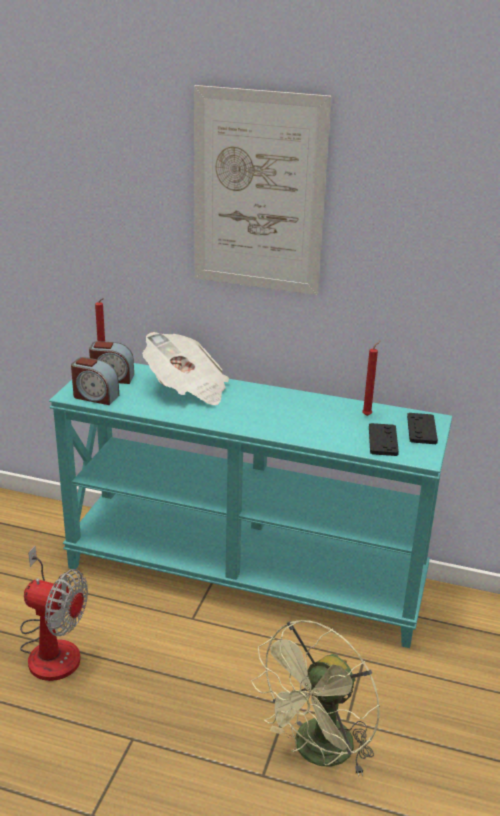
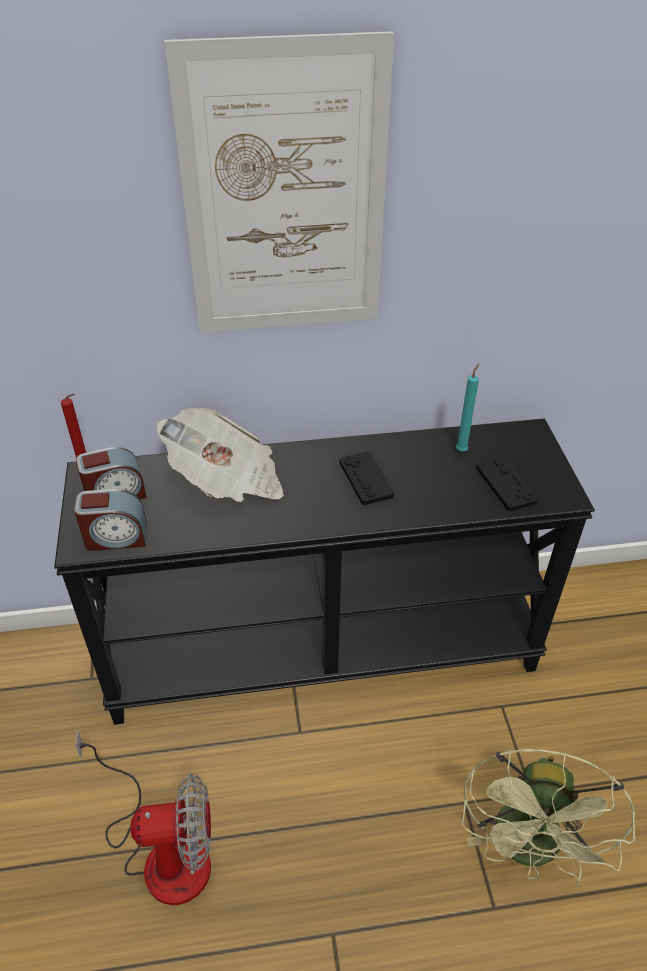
camera: 25 degrees left, 15 degrees up
turquoise console table [49,363,452,648] -> black console table [54,418,595,725]
red candle [362,341,381,416] -> turquoise candle [456,363,479,451]
black game controller [407,413,438,444] -> black game controller moved to [339,451,394,505]

